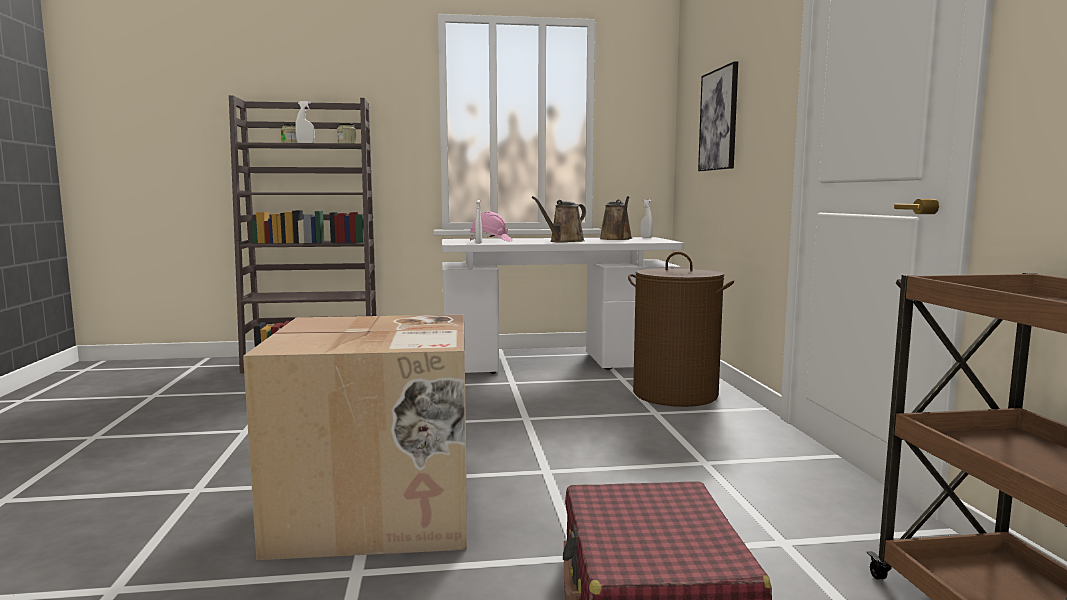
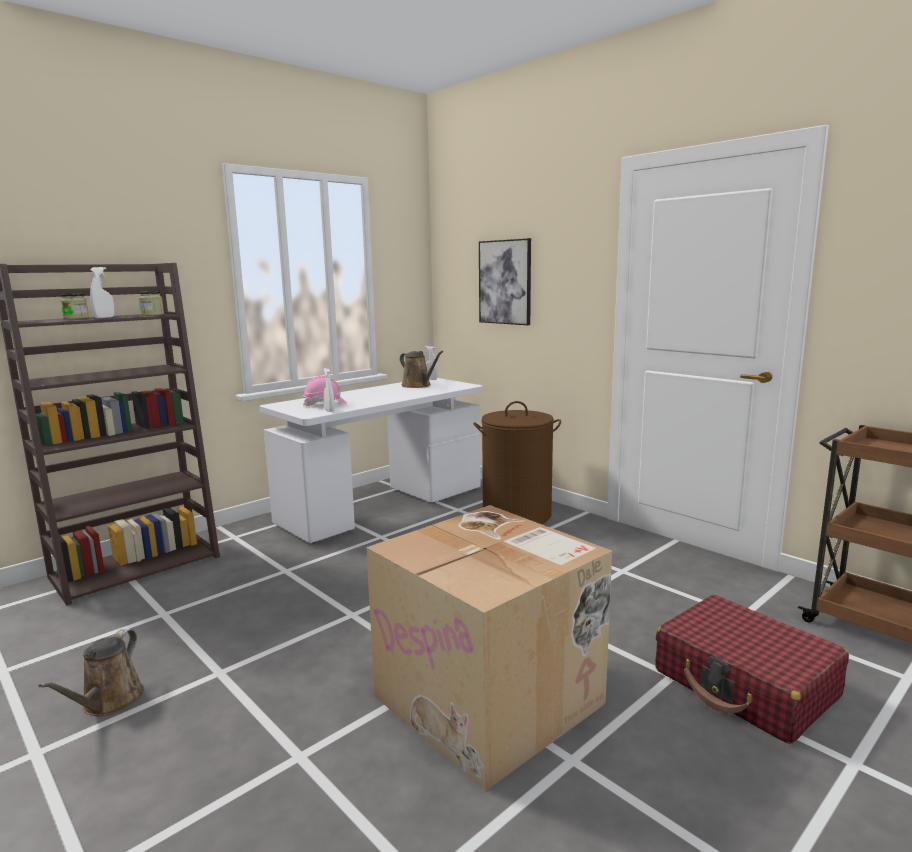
camera: 35 degrees left, 5 degrees up
brown watering can [532,196,586,242] -> brown watering can moved to [38,629,144,716]

